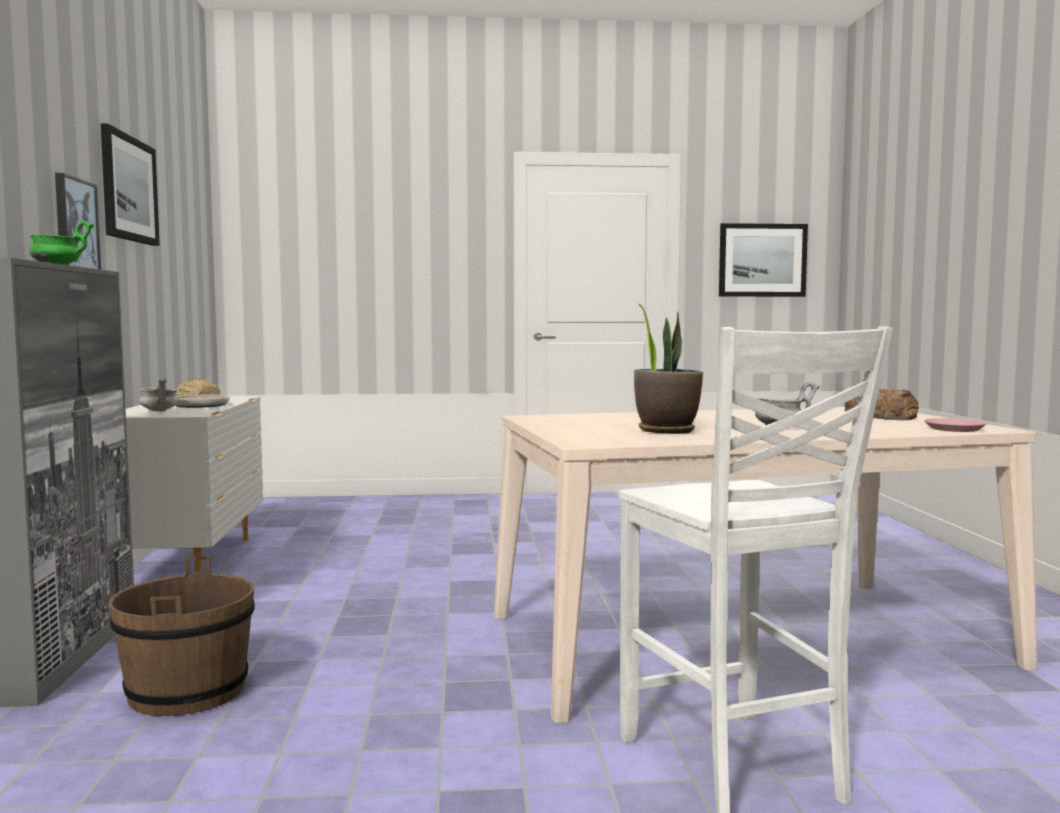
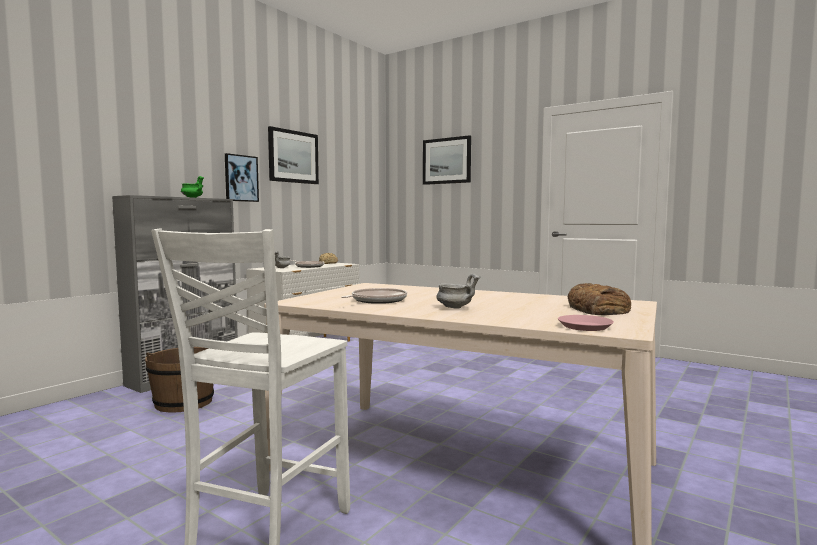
camera: 40 degrees right, 0 degrees up
potted plant [634,303,703,434] -> frying pan [341,288,407,304]
picture [719,223,808,297] -> picture moved to [423,135,471,185]

